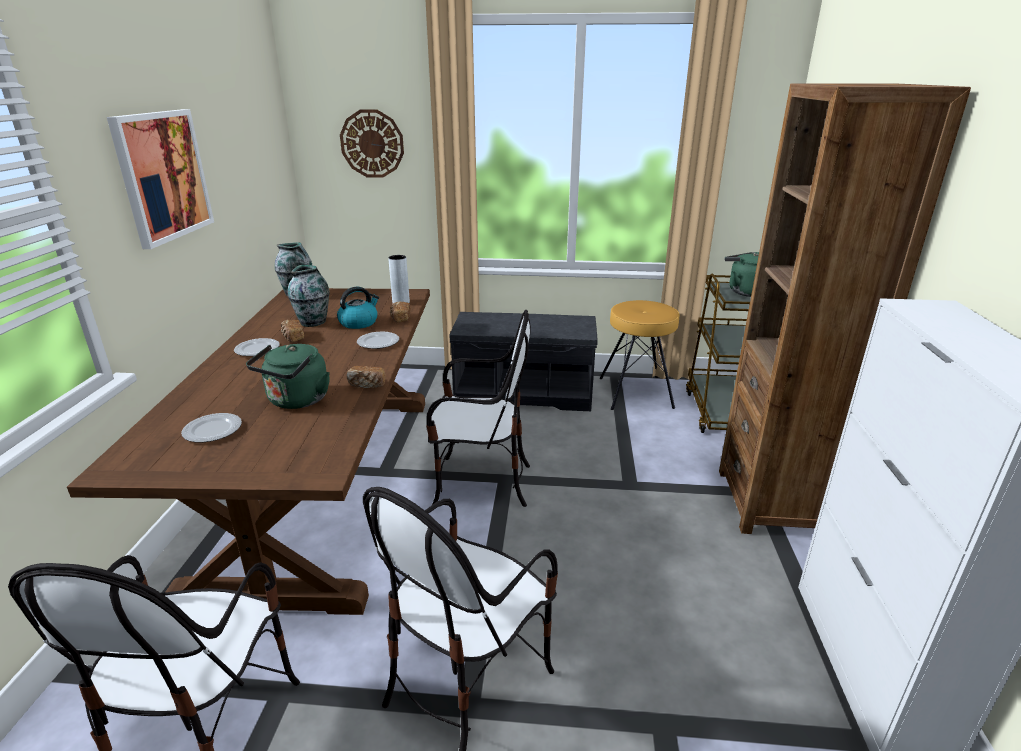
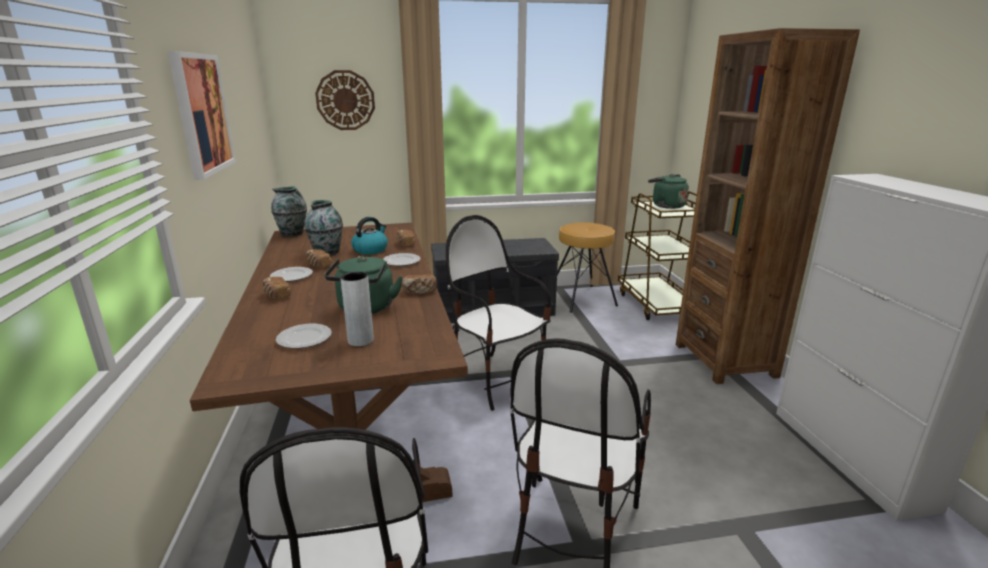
camera: 15 degrees left, 5 degrees down
grey vase [388,255,410,303] -> grey vase moved to [340,272,374,346]
chair [426,310,531,507] -> chair turned 120 degrees counterclockwise [446,215,552,411]
none -> bread [263,277,291,300]

